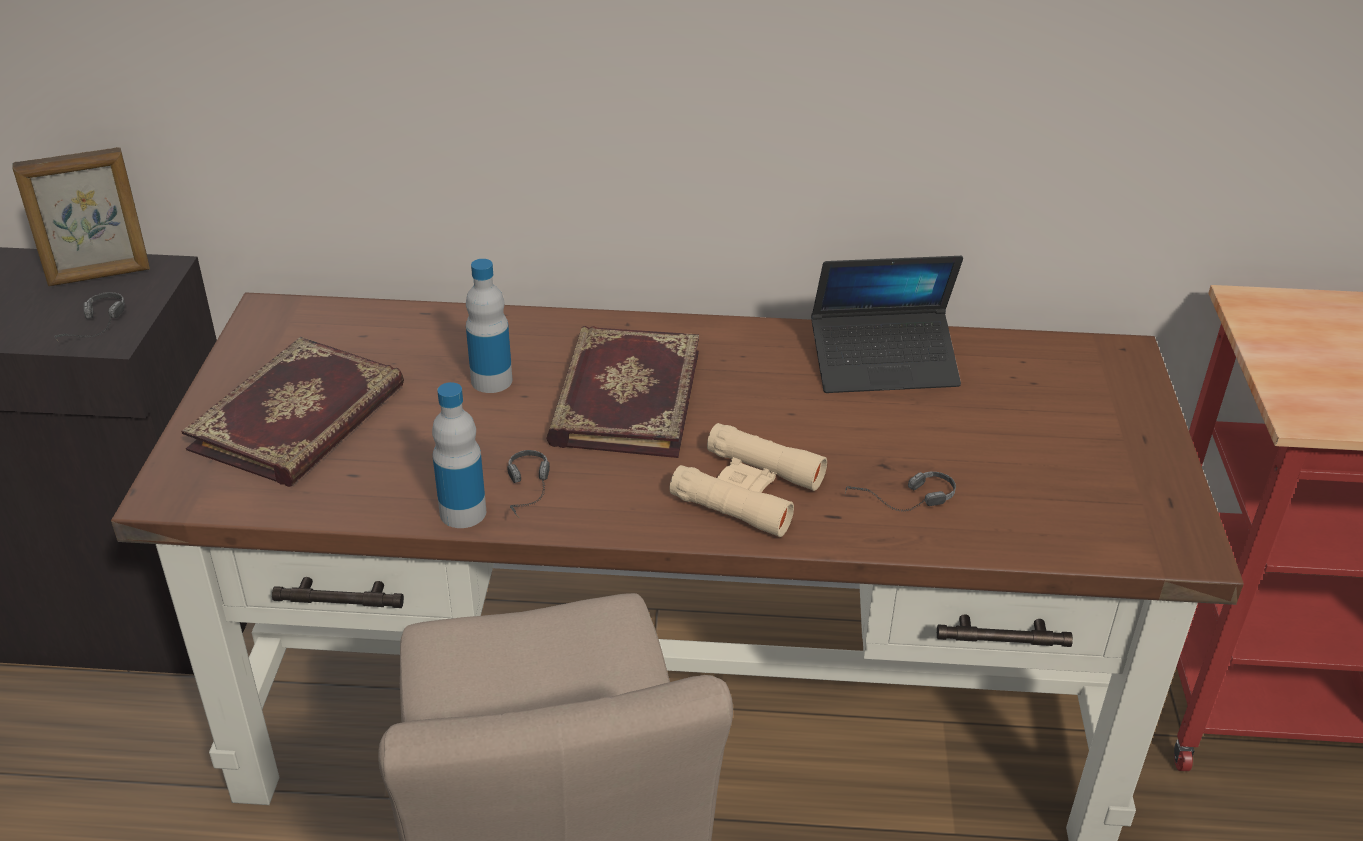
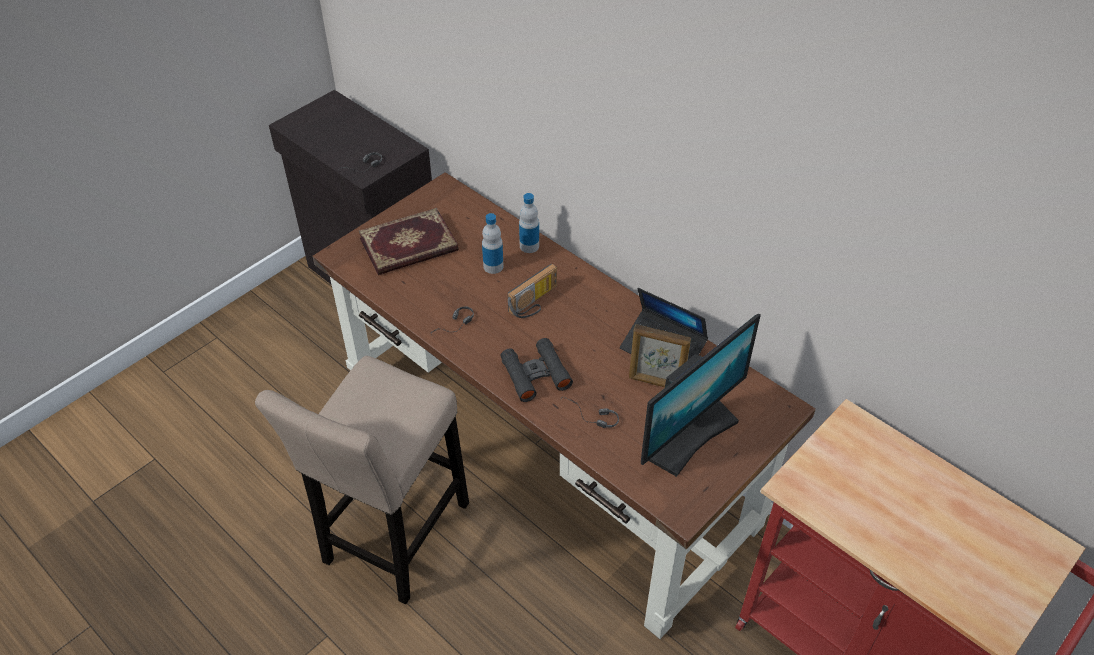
camera: 40 degrees right, 10 degrees up
picture frame [12,147,150,286] -> picture frame moved to [629,324,691,387]
bottle [432,382,486,528] -> bottle moved to [519,193,539,253]
book [546,326,699,458] -> radio [508,264,557,318]
beige binoculars [669,423,827,537] -> black binoculars [501,338,573,402]
none -> monitor [641,314,761,477]

